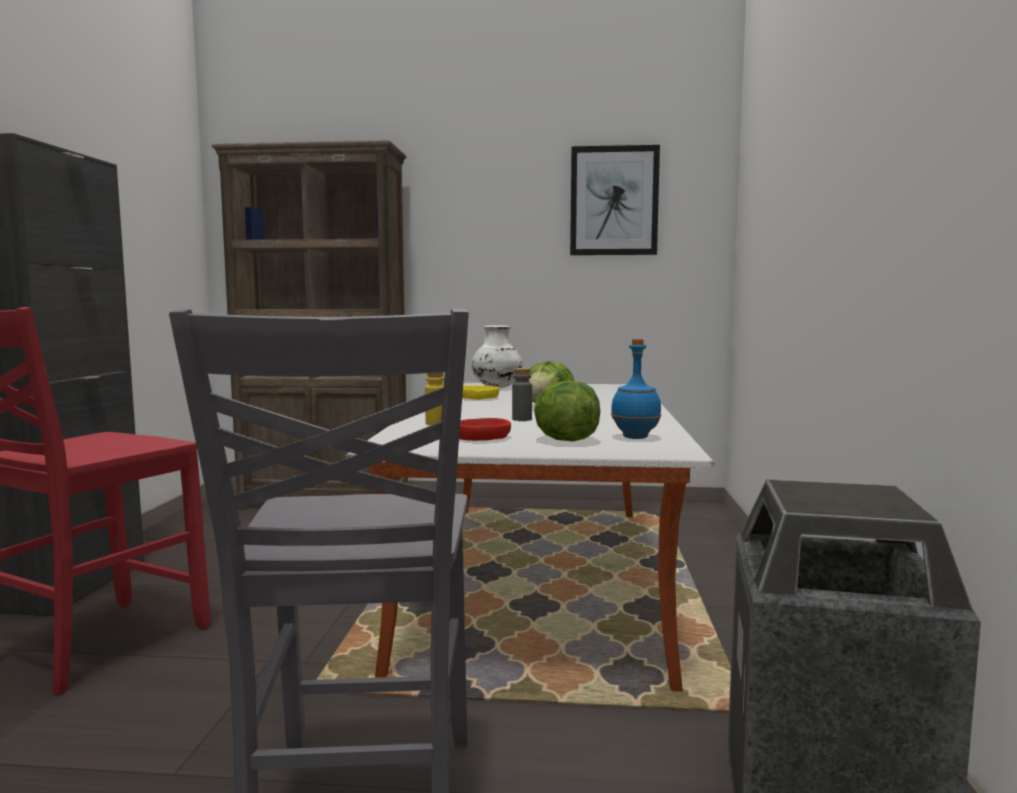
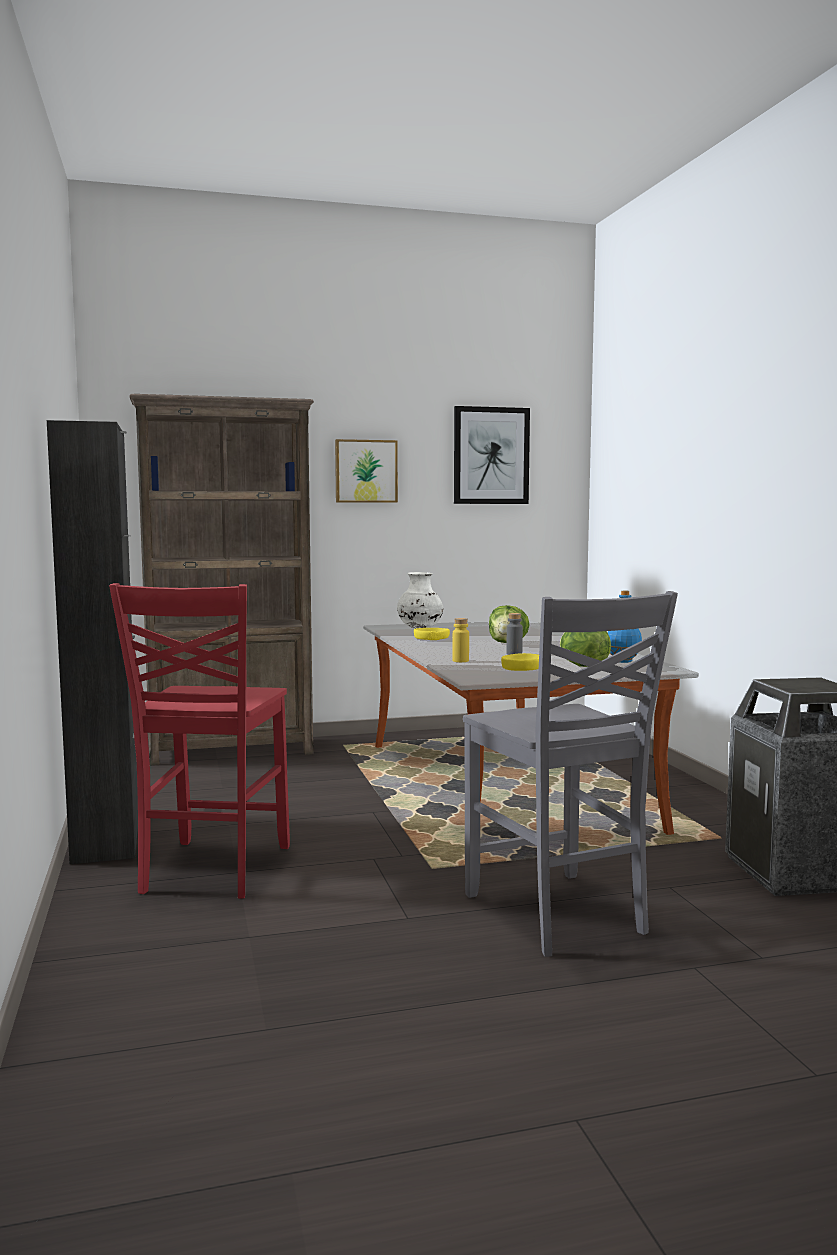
camera: 20 degrees left, 0 degrees up
red bowl [459,418,511,441] -> yellow bowl [501,653,539,671]
none -> picture [335,439,398,503]

